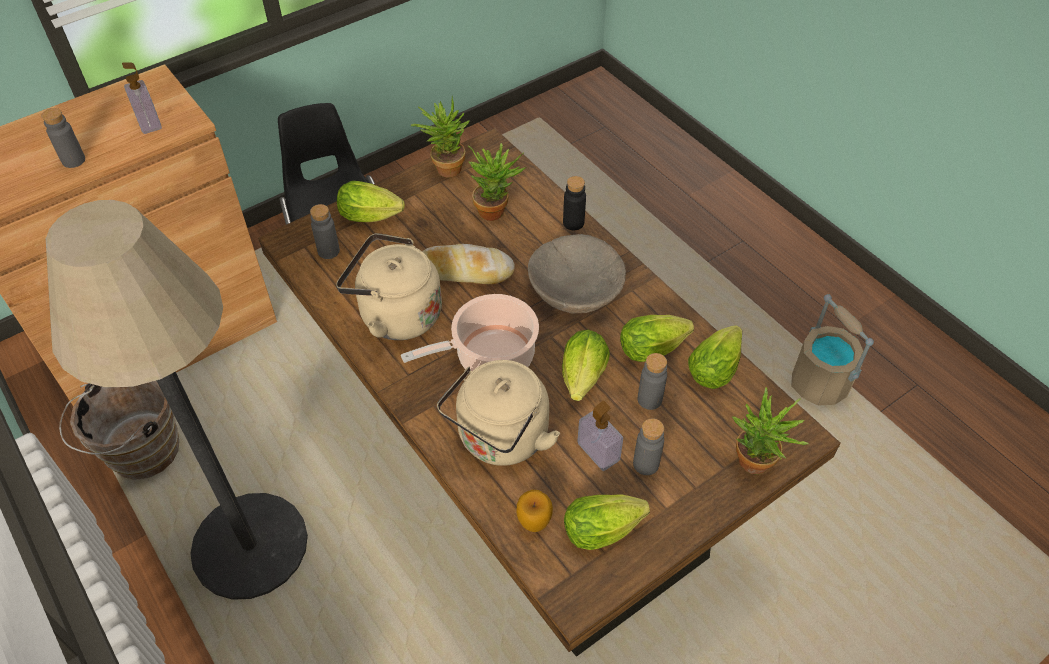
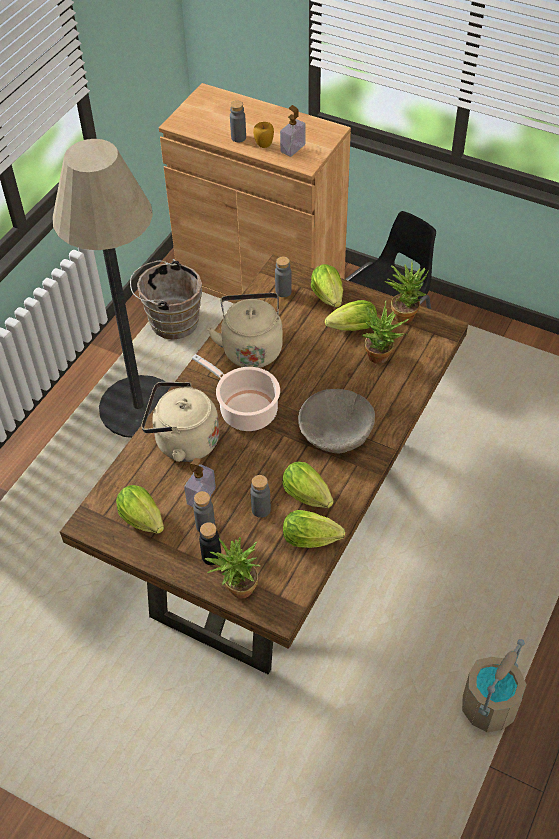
camera: 65 degrees right, 0 degrees up
bread [422,244,515,284] -> none
apple [517,490,553,532] -> apple moved to [253,122,274,148]
lettuce [562,330,610,401] -> lettuce moved to [325,300,377,331]
black bottle [563,176,586,230] -> black bottle moved to [199,522,221,565]

